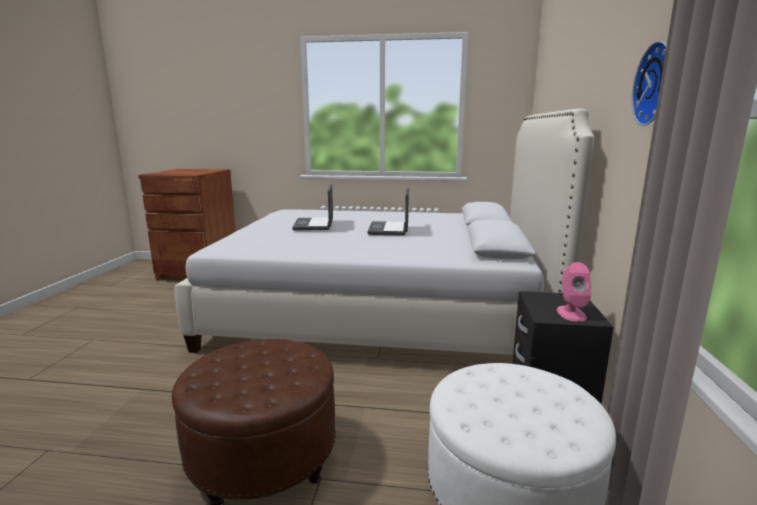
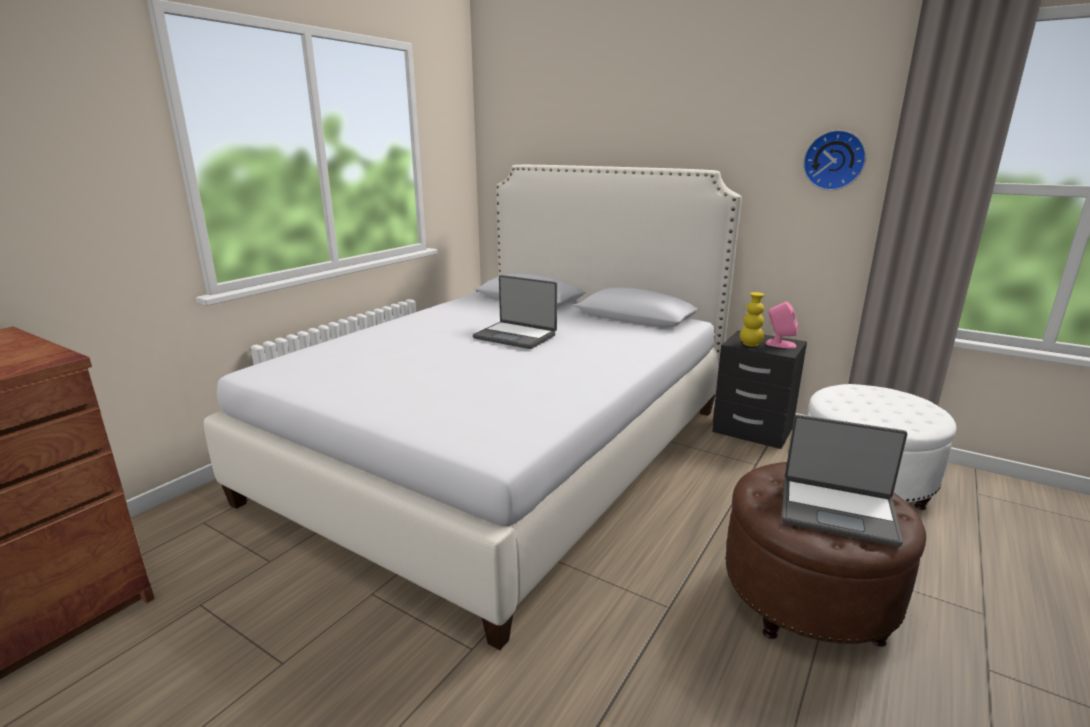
camera: 65 degrees left, 5 degrees up
laptop [292,184,333,231] -> laptop moved to [782,414,907,547]
none -> yellow vase [740,292,764,346]

